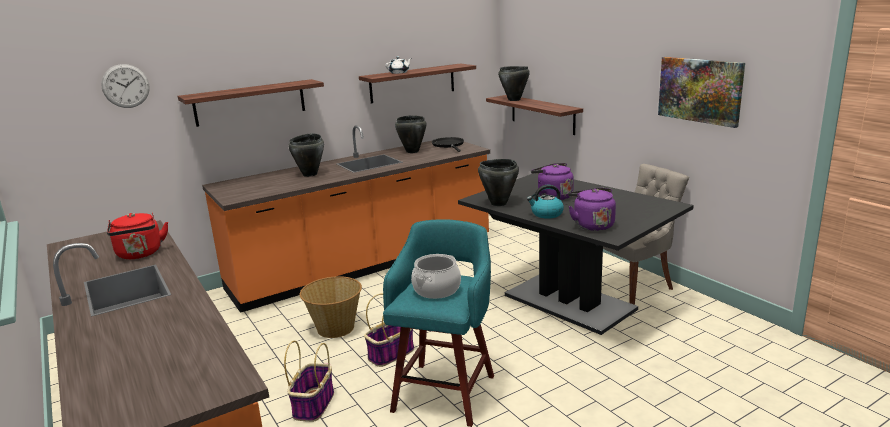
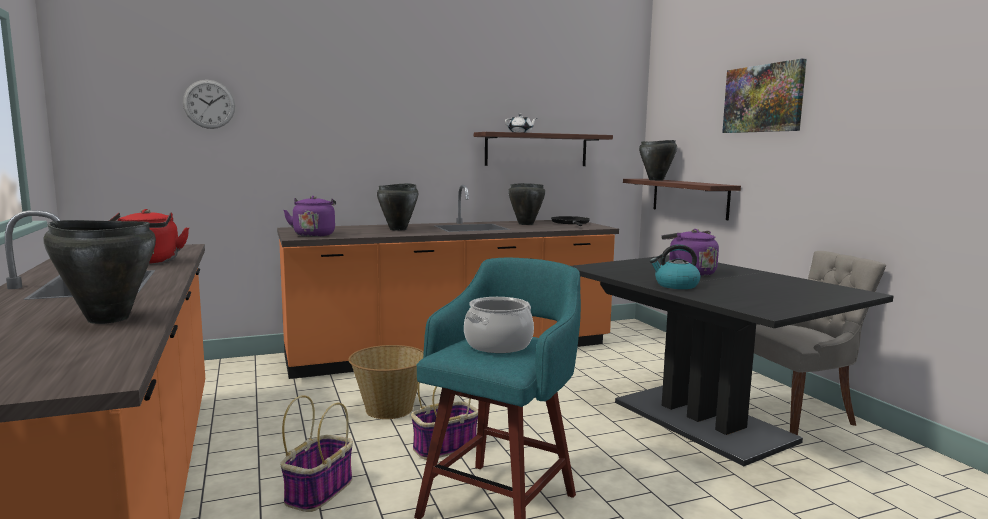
camera: 10 degrees right, 10 degrees down
shelf [178,79,324,127] -> none
black cooking pot [478,159,519,206] -> black cooking pot moved to [43,220,156,324]
purple kettle [568,188,616,231] -> purple kettle moved to [284,196,336,237]
picture [658,57,745,128] -> picture moved to [722,58,807,133]

